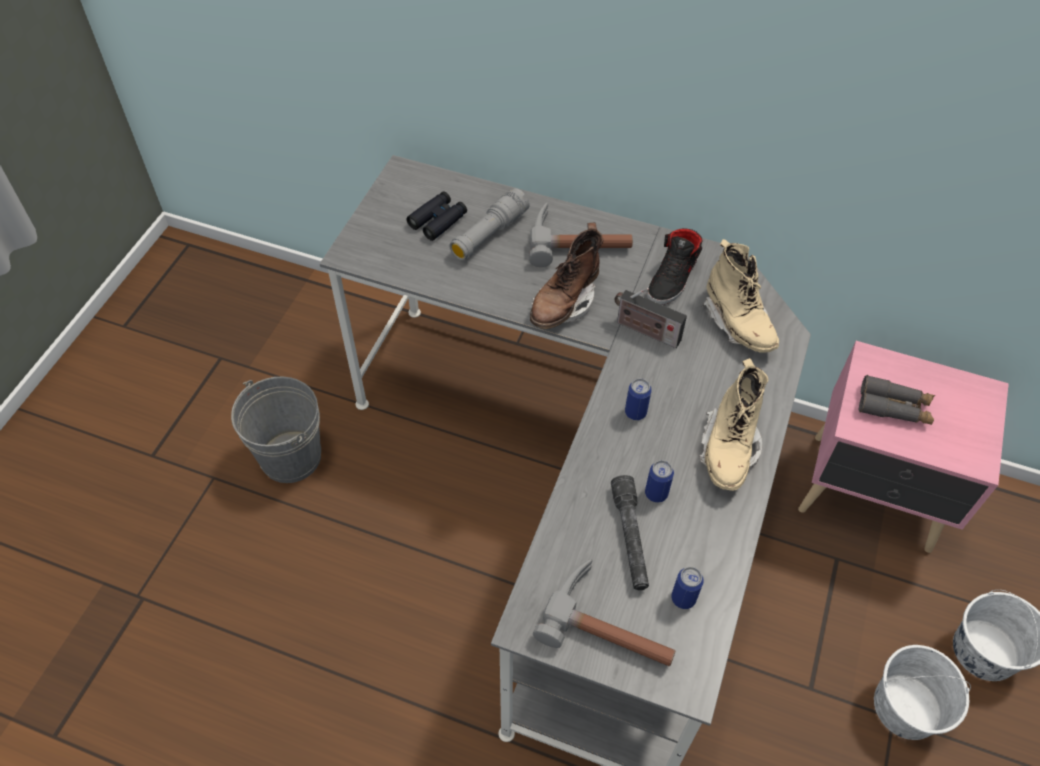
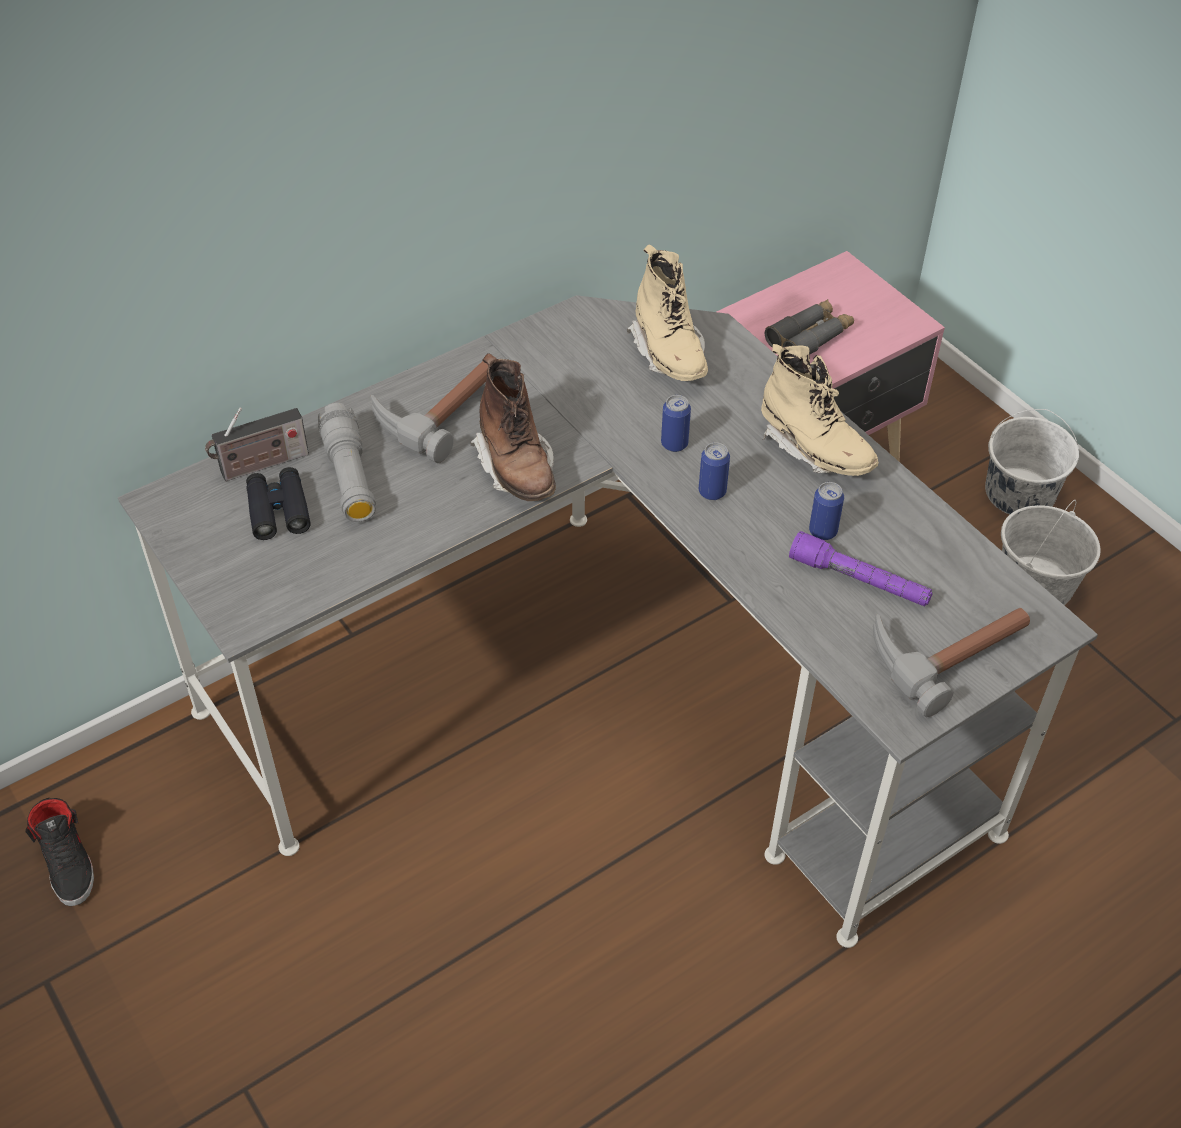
camera: 55 degrees left, 5 degrees down
grey bucket [231,376,321,483] -> none
grey flashlight [611,475,649,590] -> purple flashlight [789,531,932,606]
radio [614,287,687,348] -> radio moved to [205,408,309,481]
black shoe [647,228,702,305] -> black shoe moved to [25,798,94,906]
can [671,567,704,609] -> can moved to [661,395,691,452]
beige boot [702,239,779,353] -> beige boot turned 60 degrees clockwise [627,244,708,381]

